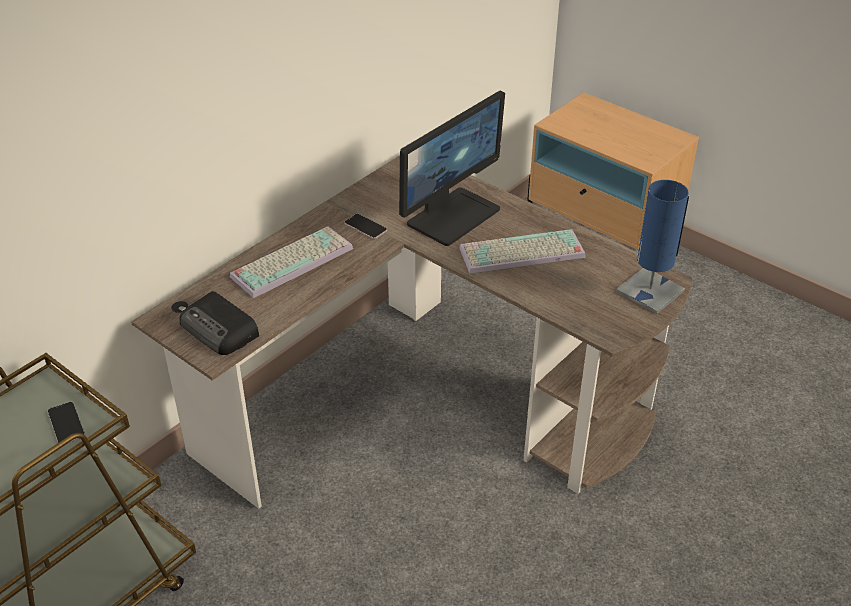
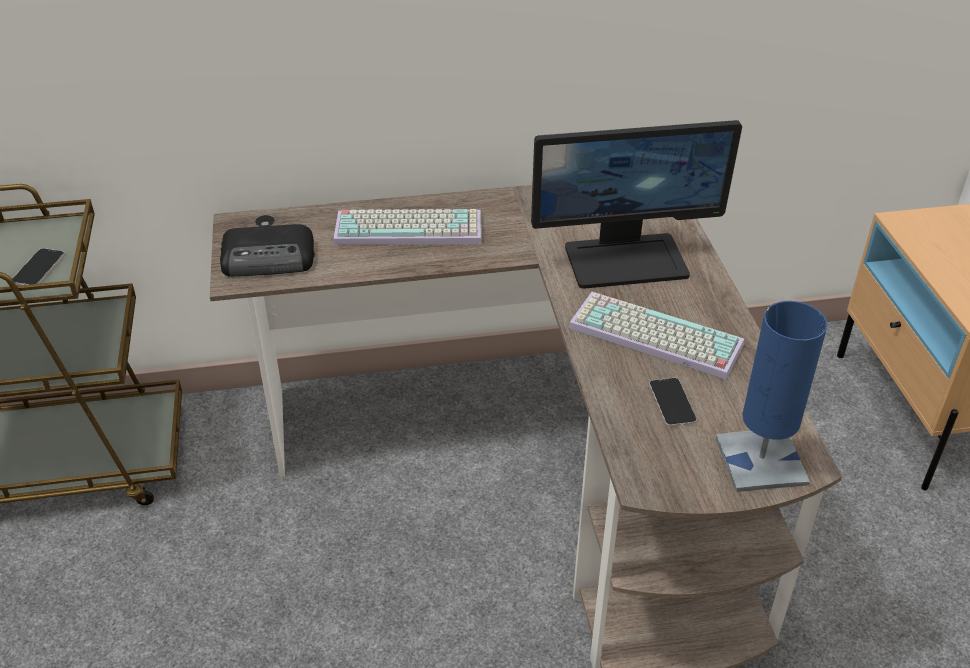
camera: 40 degrees right, 0 degrees up
radio [180,291,259,355] -> radio turned 90 degrees counterclockwise [220,224,315,277]
phone [345,214,387,239] -> phone moved to [649,378,697,426]

